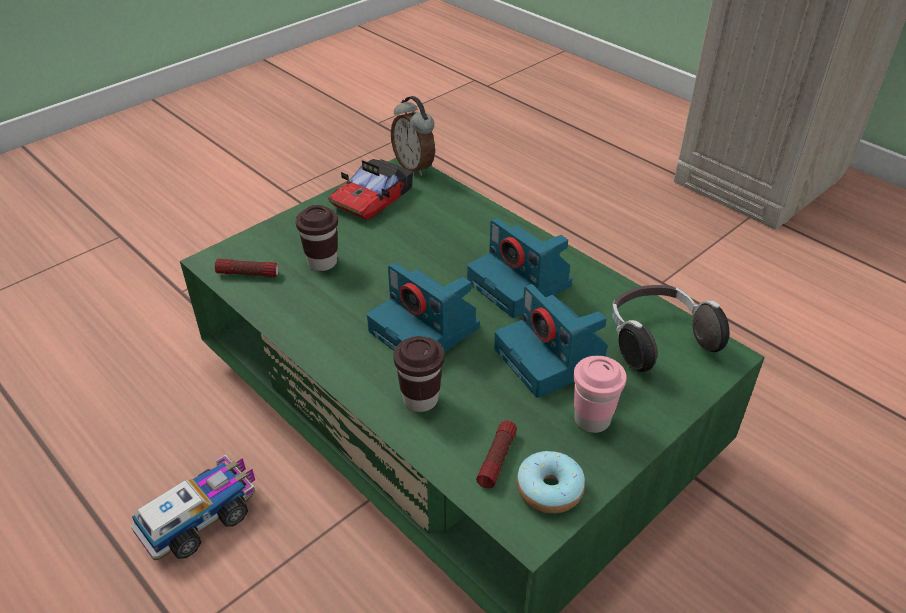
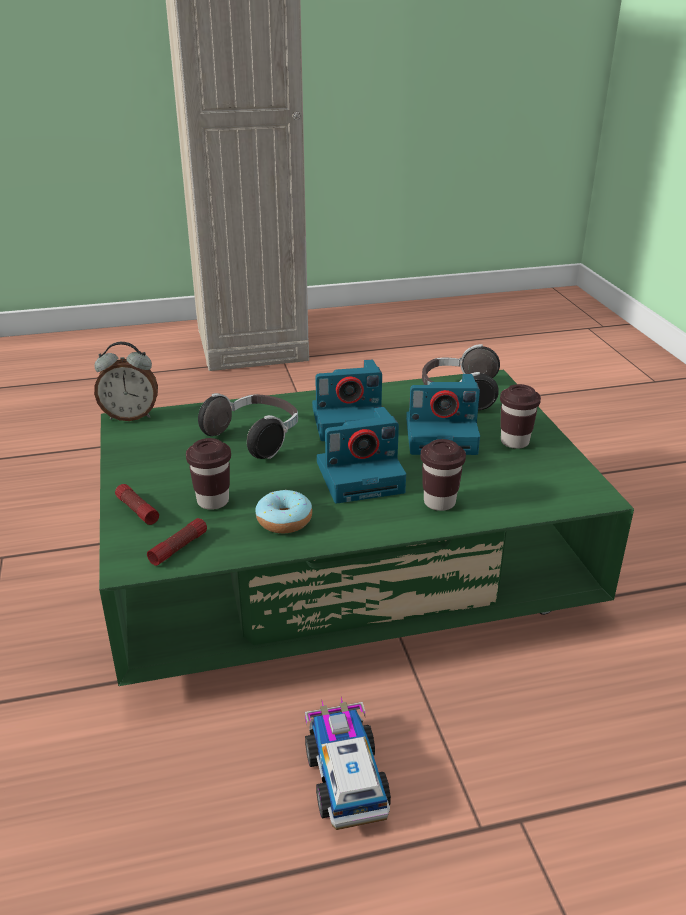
camera: 60 degrees left, 10 degrees down
toy car [328,159,413,221] -> none
flashlight [476,420,517,488] -> flashlight moved to [115,484,159,525]
donut [517,451,585,514] -> donut moved to [255,490,312,533]
pink cup [573,356,627,433] -> brown cup [500,384,541,449]
none -> headphones [198,393,298,459]

